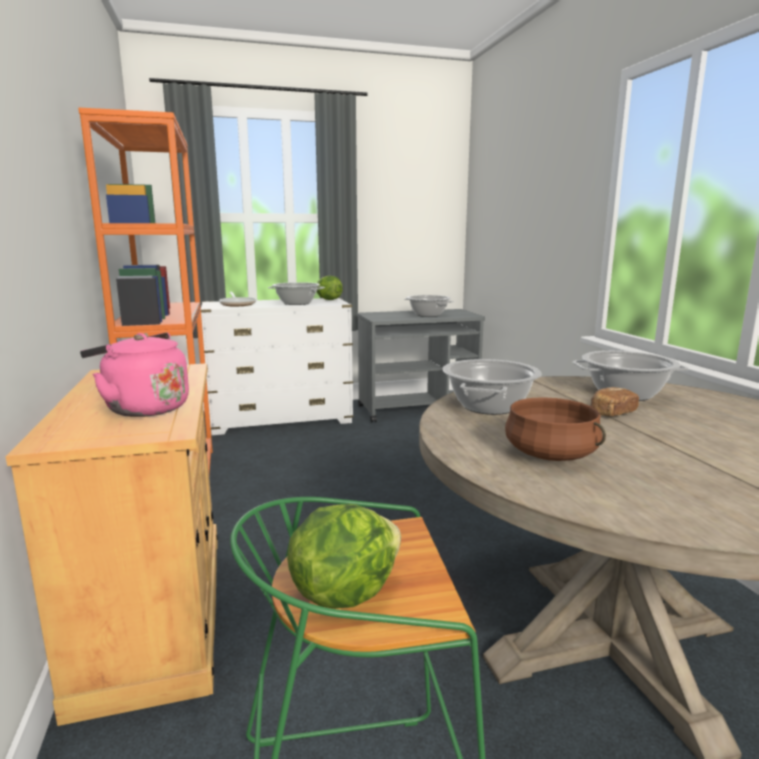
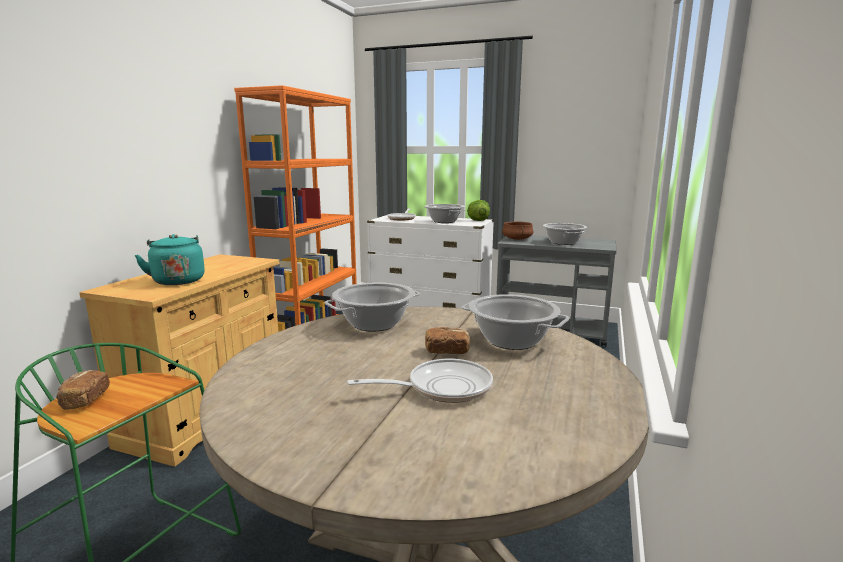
camera: 35 degrees right, 0 degrees up
pink kettle [80,332,189,417] -> turquoise kettle [135,234,205,285]
lettuce [287,504,401,609] -> bread [56,370,110,410]
brown cooking pot [505,397,606,461] -> brown cooking pot moved to [502,222,533,240]
none -> frying pan [347,359,493,403]

